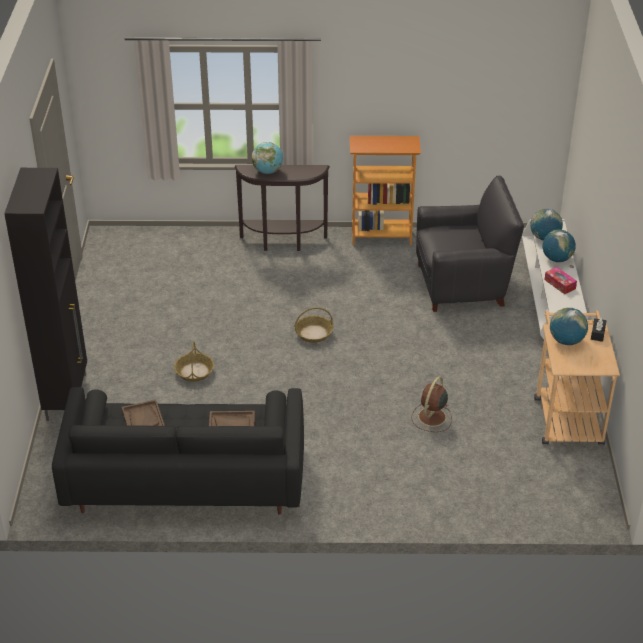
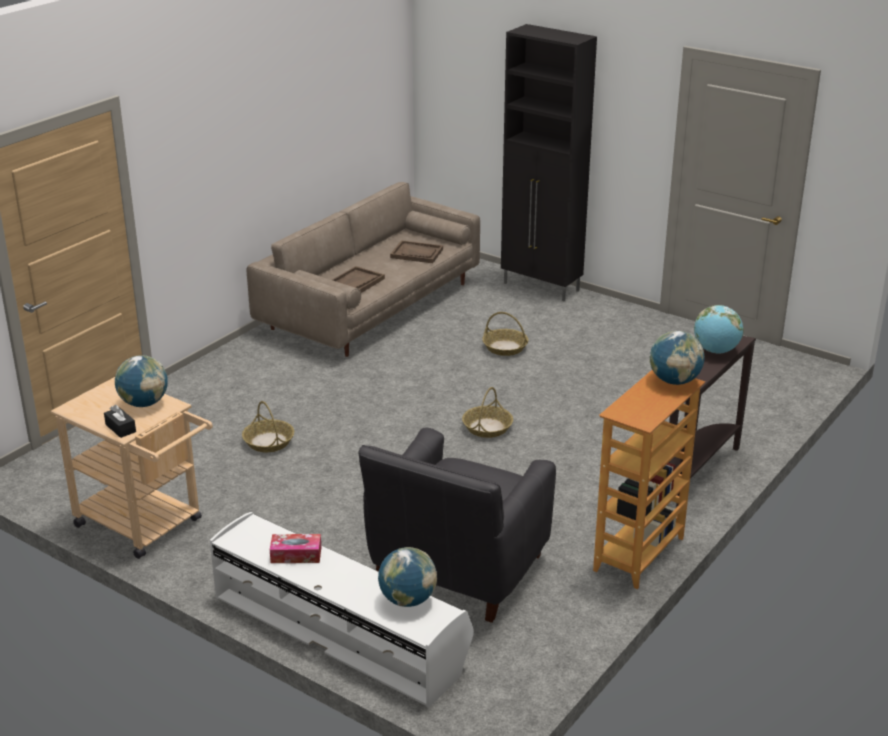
camera: 125 degrees right, 10 degrees down
black sofa [52,387,304,515] -> beige sofa [247,182,480,357]
brown fan [411,376,452,432] -> basket [242,401,294,452]
globe [543,230,576,262] -> globe moved to [649,331,704,385]

